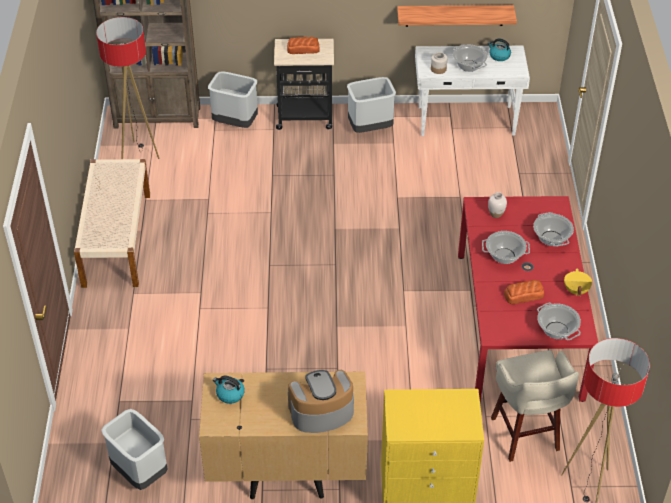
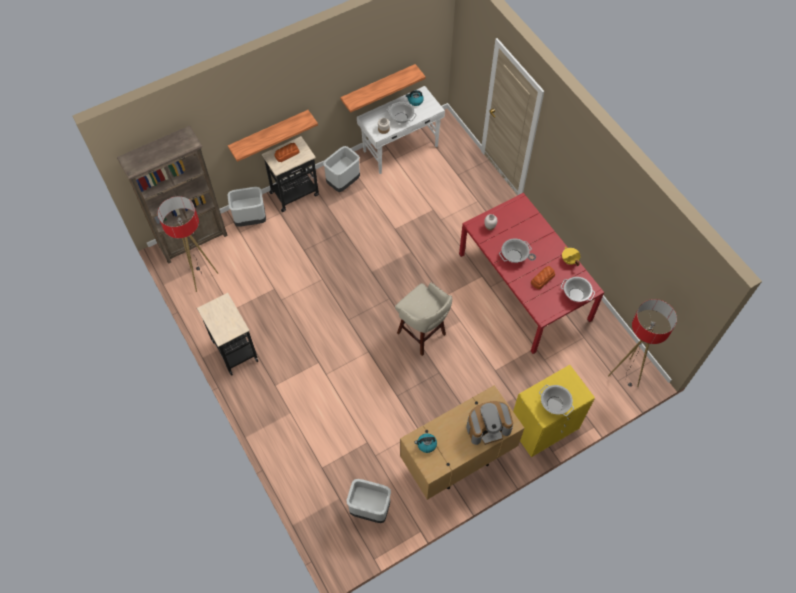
camera: 30 degrees left, 15 degrees up
beige bench [74,159,150,288] -> cart [197,293,258,376]
coffee machine [288,370,354,433] -> coffee machine turned 150 degrees counterclockwise [466,401,513,445]
beige stool [491,350,579,462] -> beige stool moved to [395,282,452,356]
cooking pot [533,212,574,247] -> cooking pot moved to [539,385,574,416]
none -> shelf [228,110,318,162]

